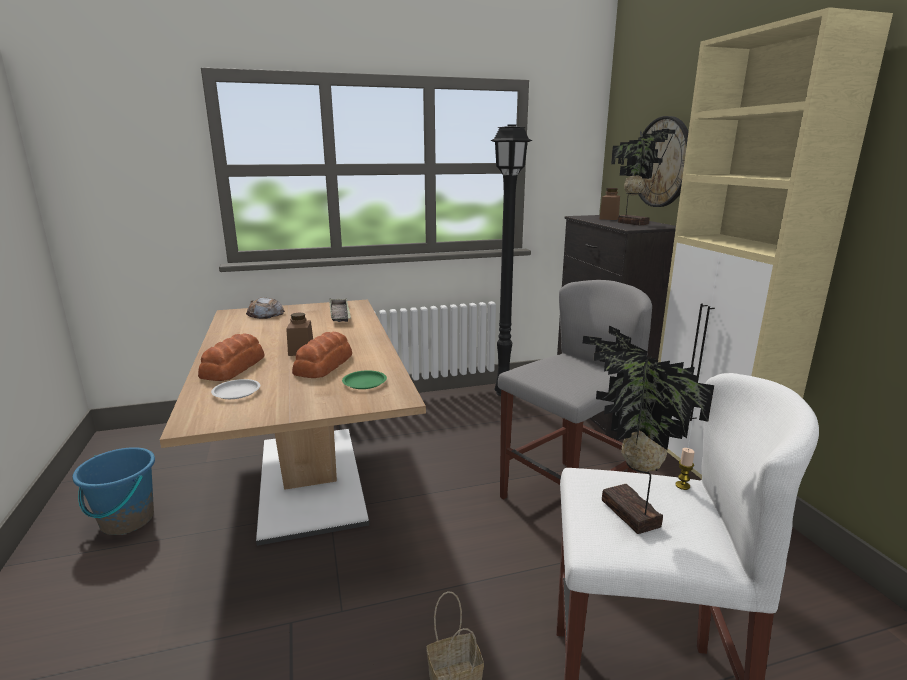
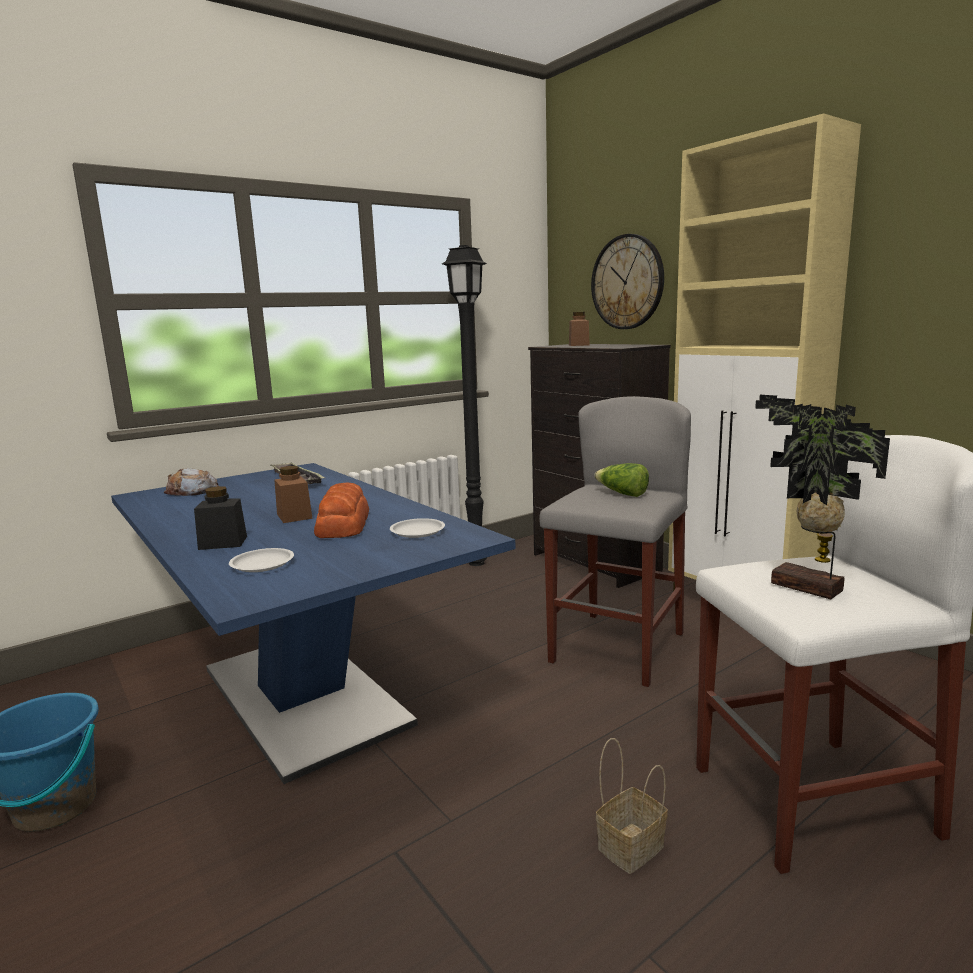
camera: 20 degrees left, 5 degrees down
brown dining table [160,299,426,546] -> blue dining table [111,463,516,784]
bread [198,333,265,381] -> black jar [194,486,247,550]
green plate [342,370,387,389] -> white plate [390,518,445,538]
potted plant [611,129,675,226] -> none
none -> lettuce [594,463,649,497]

